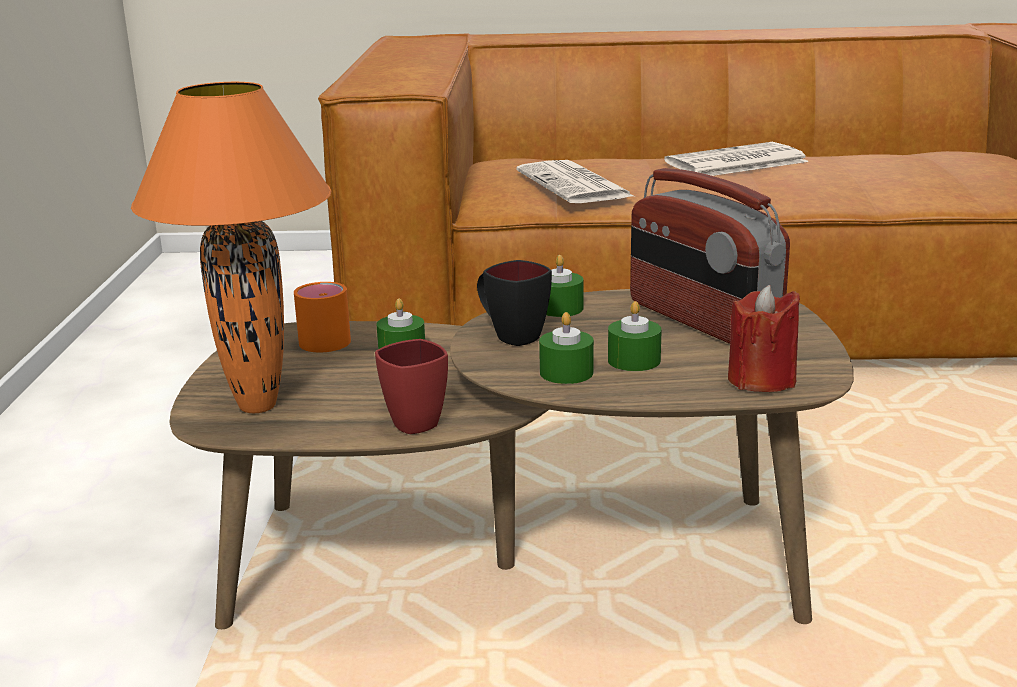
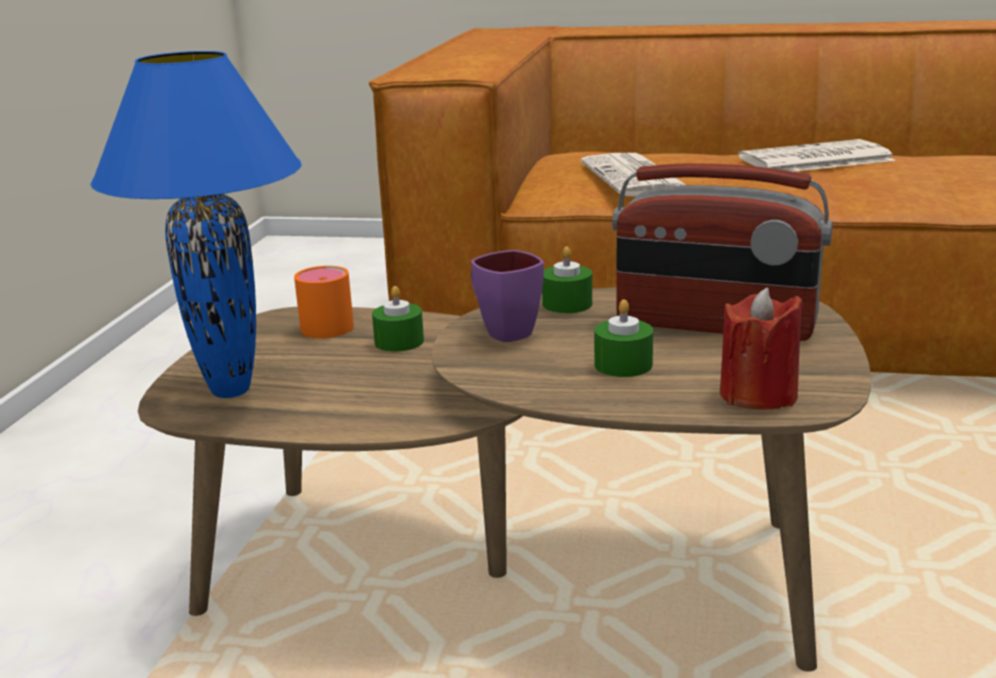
camera: 10 degrees right, 0 degrees up
orange table lamp [131,82,331,413] -> blue table lamp [90,51,302,398]
red mug [375,339,448,434] -> none
black mug [477,260,552,346] -> purple mug [471,250,544,342]
green candle [539,312,594,384] -> none
radio [630,168,790,344] -> radio turned 45 degrees counterclockwise [612,163,833,341]

